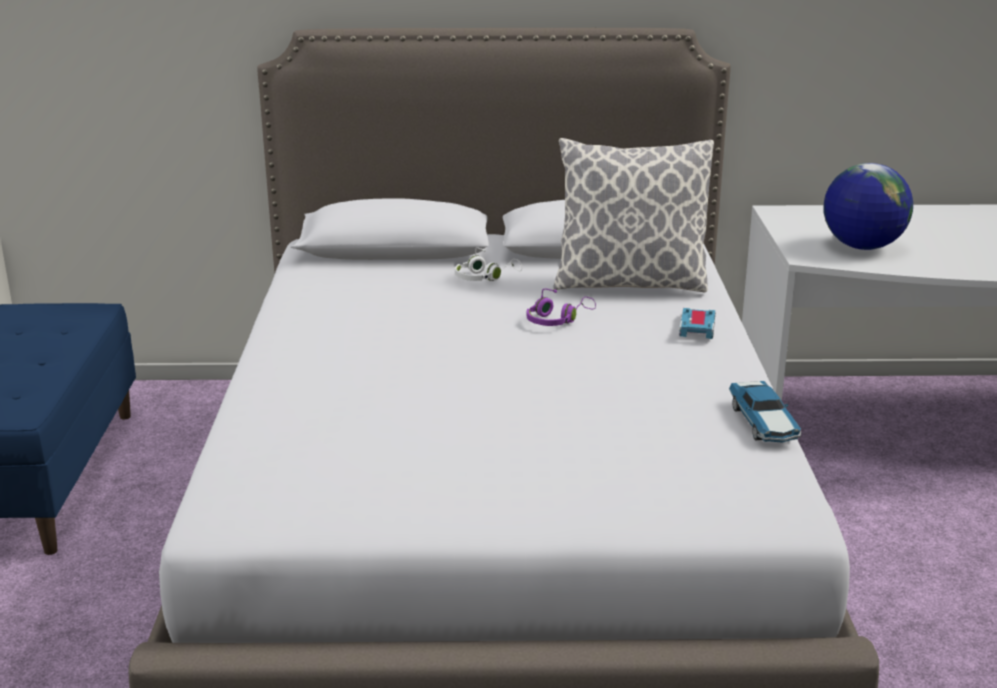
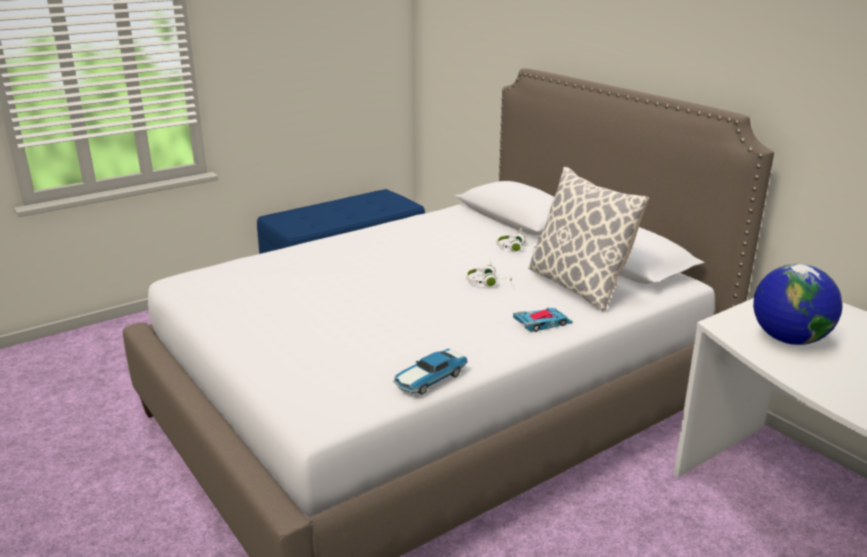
camera: 55 degrees right, 0 degrees up
purple headphones [527,289,596,326] -> white headphones [466,259,512,287]

